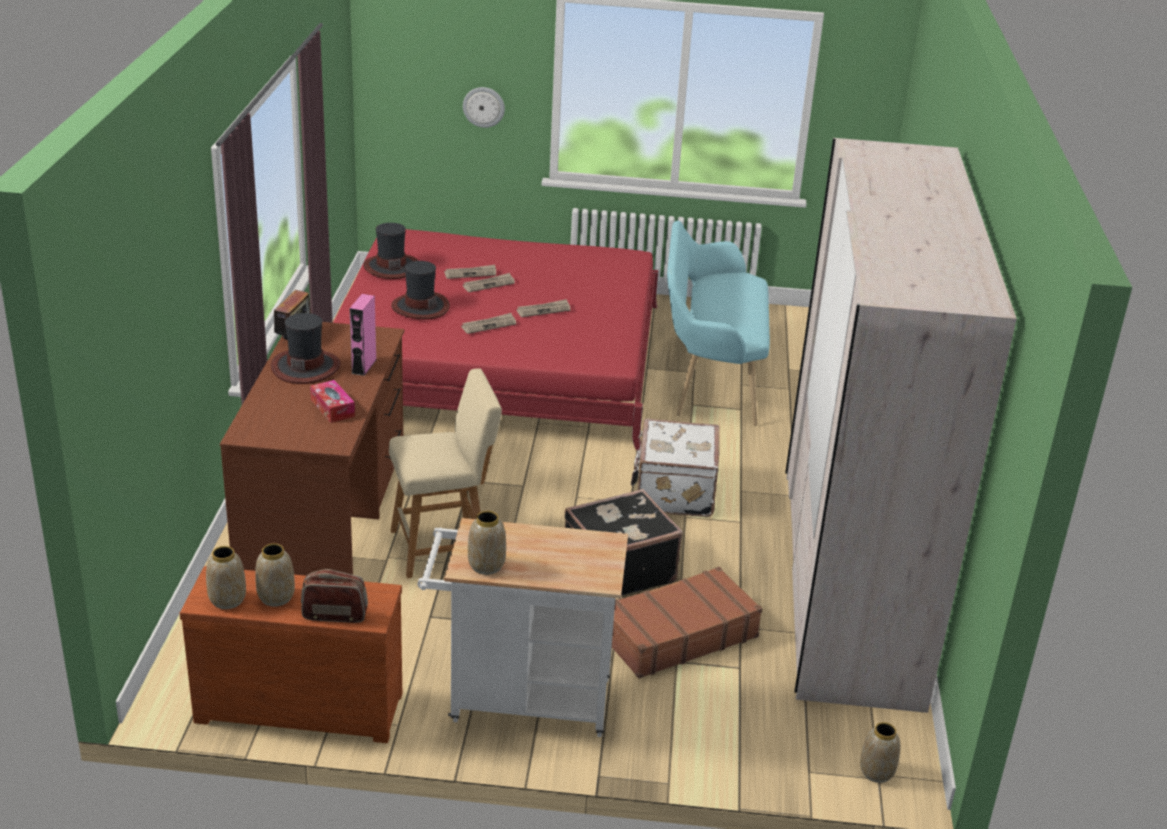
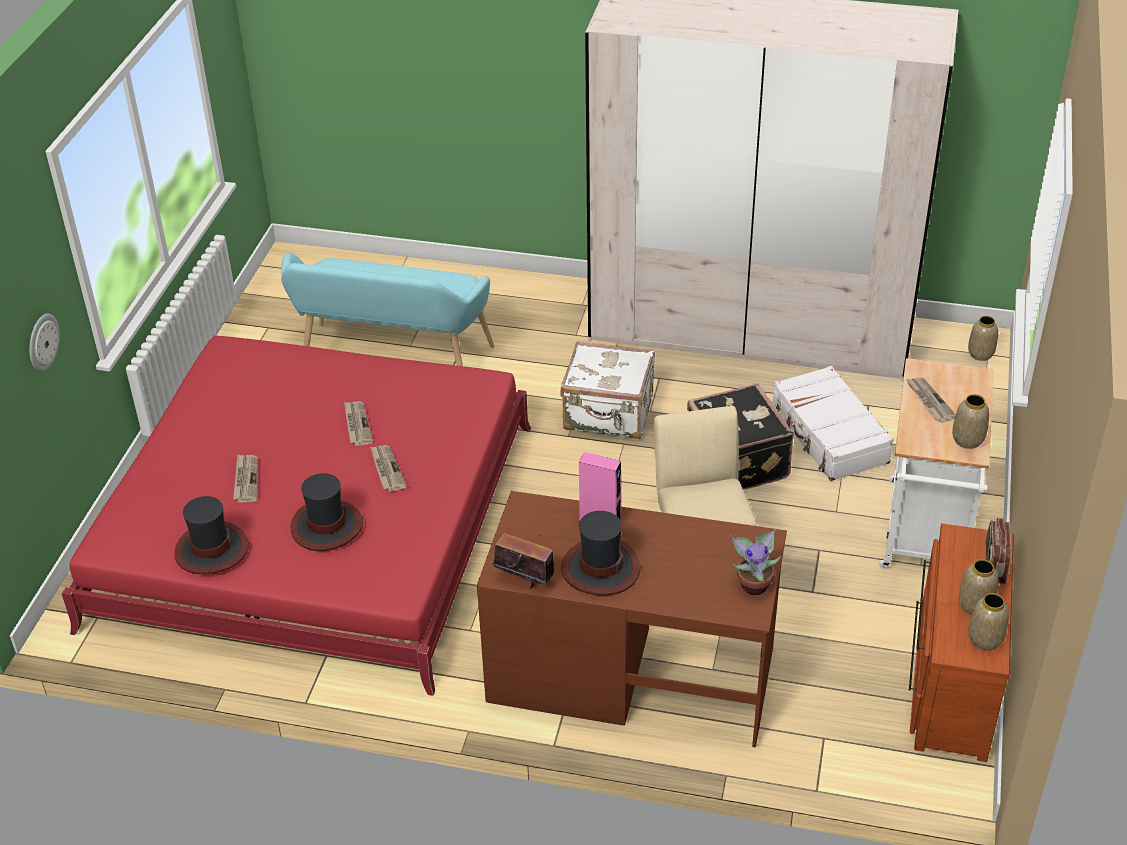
camera: 80 degrees left, 10 degrees up
tissue box [310,380,355,423] -> none
newspaper [463,273,515,292] -> newspaper moved to [906,377,956,423]
brown suitcase [612,567,762,678] -> white suitcase [772,366,894,481]
none -> potted plant [730,528,781,595]

